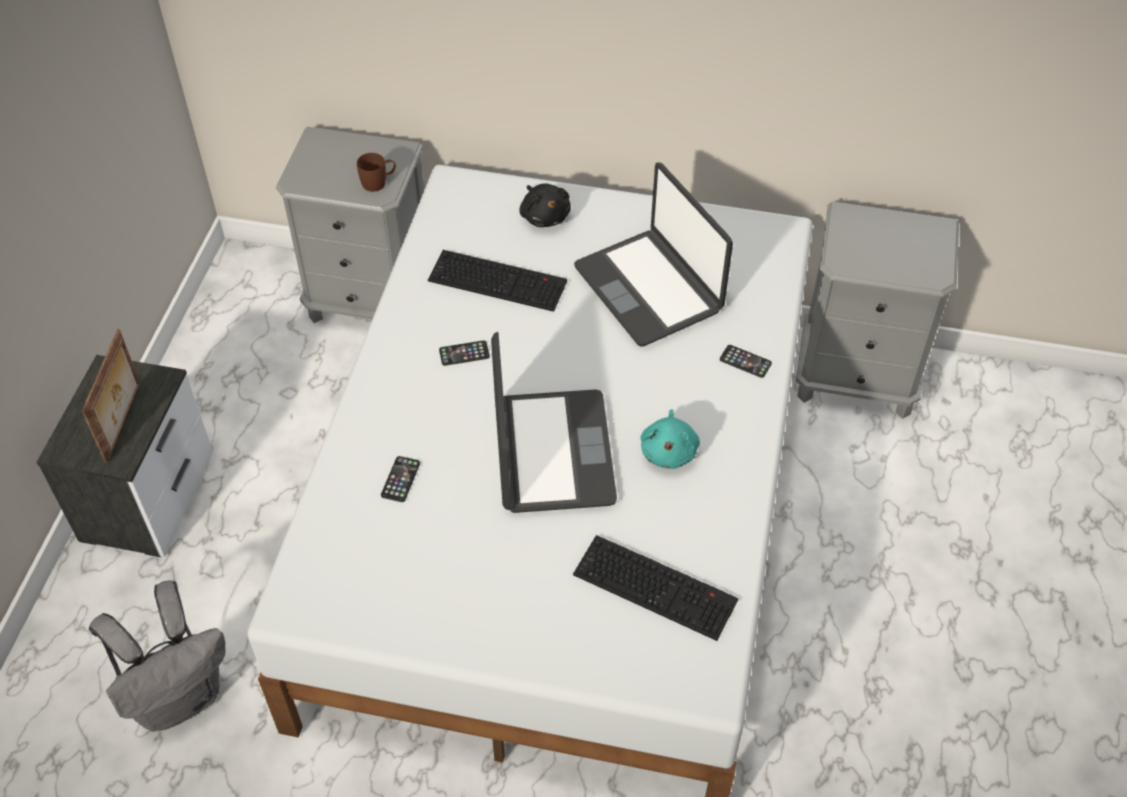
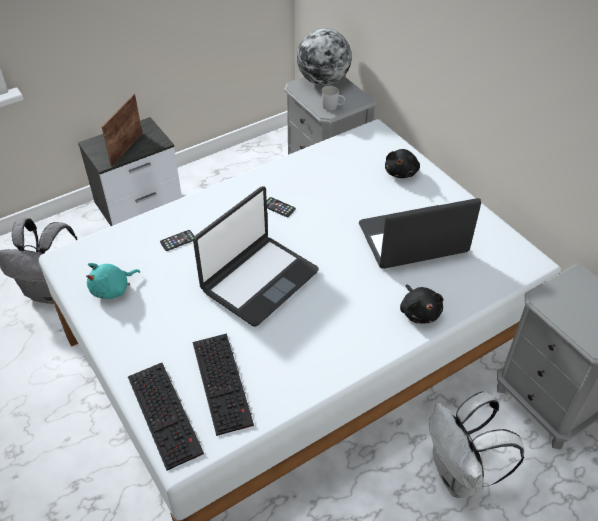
camera: 45 degrees right, 5 degrees down
picture frame [82,329,140,463] -> picture frame turned 150 degrees clockwise [102,94,143,166]
brown mug [357,153,396,192] -> white mug [321,86,345,111]
keyboard [428,250,567,312] -> keyboard moved to [128,363,204,471]
laptop [574,162,733,347] -> laptop turned 60 degrees clockwise [359,198,481,269]
turquoise plush toy [641,409,700,469] -> turquoise plush toy moved to [86,263,140,299]
phone [720,345,772,378] -> black plush toy [400,284,444,324]
none -> globe [297,29,352,86]
none -> white backpack [429,392,525,498]

